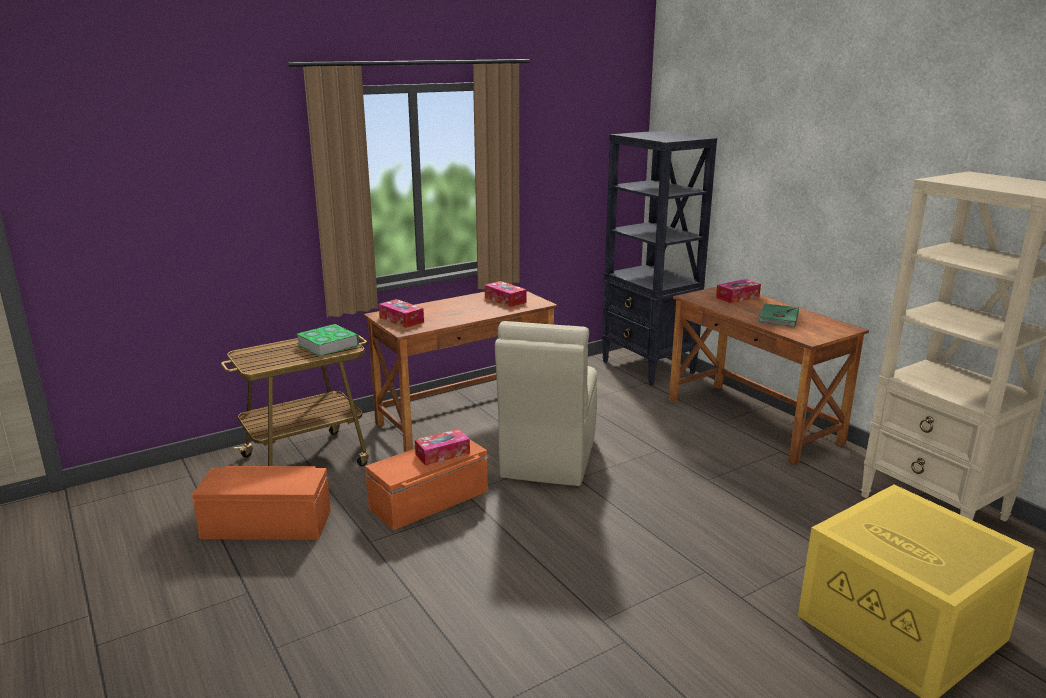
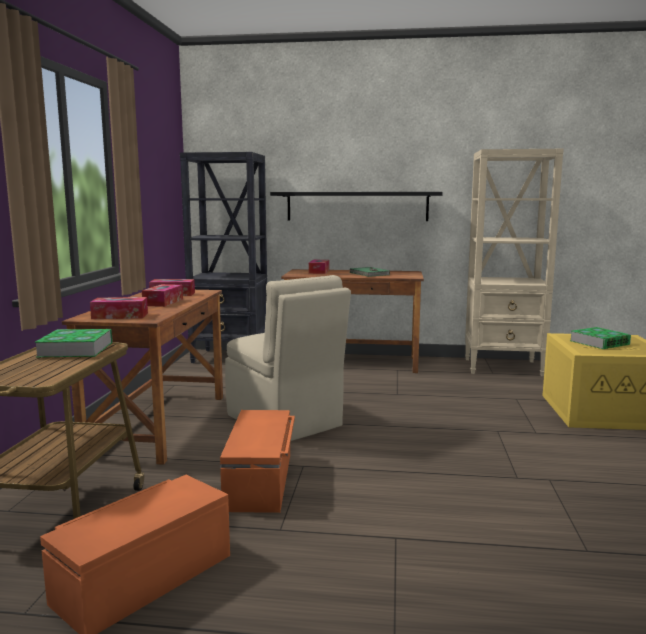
camera: 50 degrees left, 10 degrees down
tissue box [415,429,470,466] -> tissue box moved to [142,284,183,307]
none -> black shelf [270,192,443,221]
none -> book [570,327,631,349]

